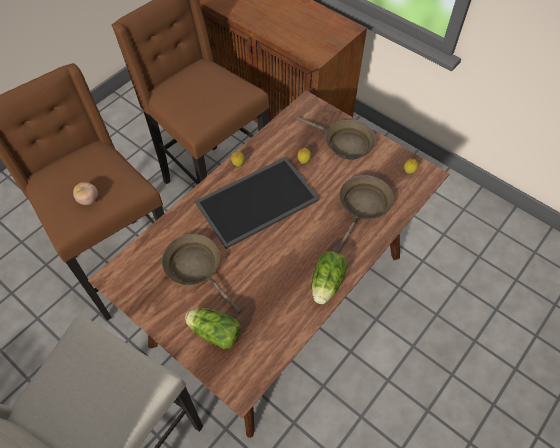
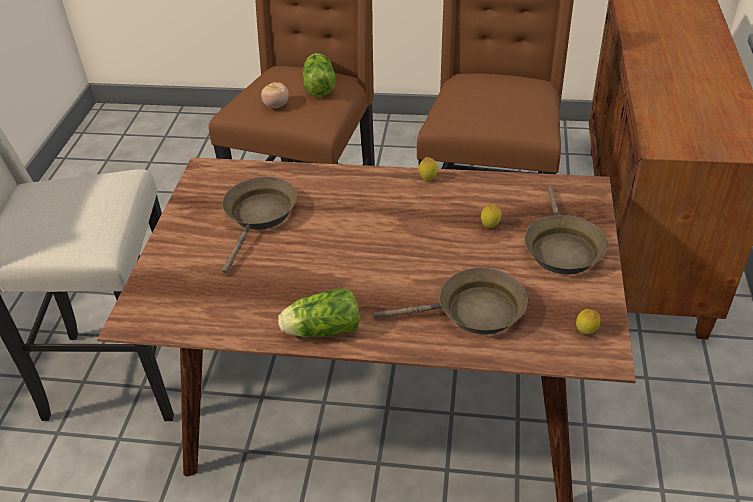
camera: 60 degrees right, 15 degrees down
lettuce [185,308,241,349] -> lettuce moved to [303,53,336,97]
tray [195,157,319,249] -> none

